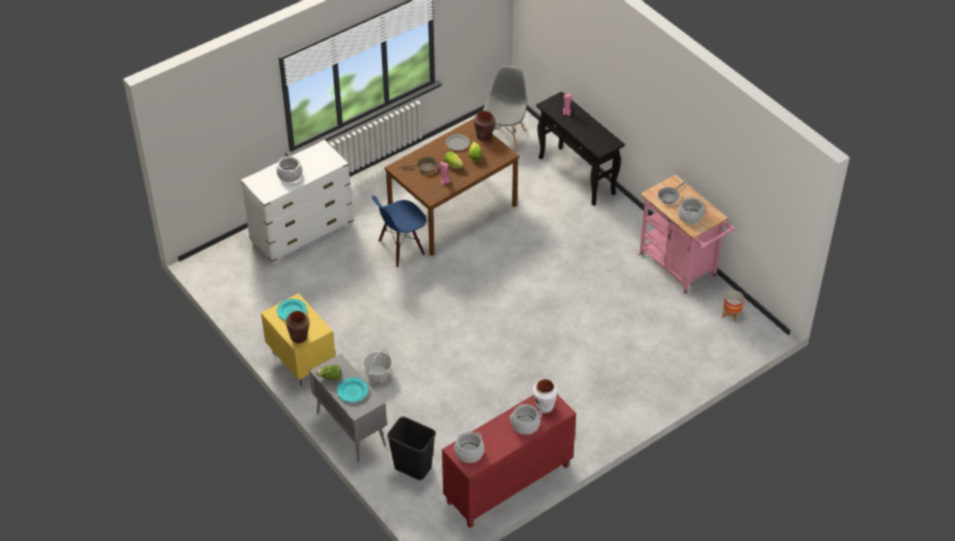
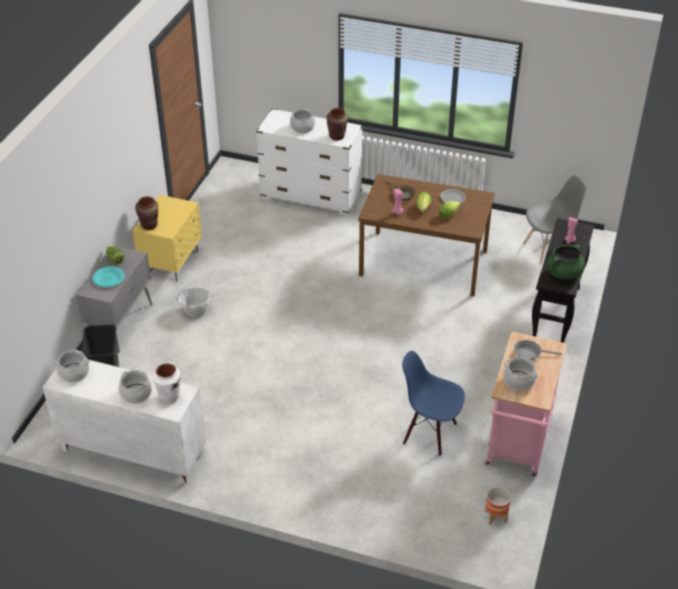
camera: 55 degrees right, 5 degrees down
turquoise plate [277,299,307,321] -> none
blue chair [372,196,426,267] -> blue chair moved to [402,351,465,455]
red cabinet [442,395,576,528] -> white cabinet [43,360,206,484]
brown vase [474,111,495,141] -> brown vase moved to [326,108,348,140]
none -> green cooking pot [547,245,585,280]

